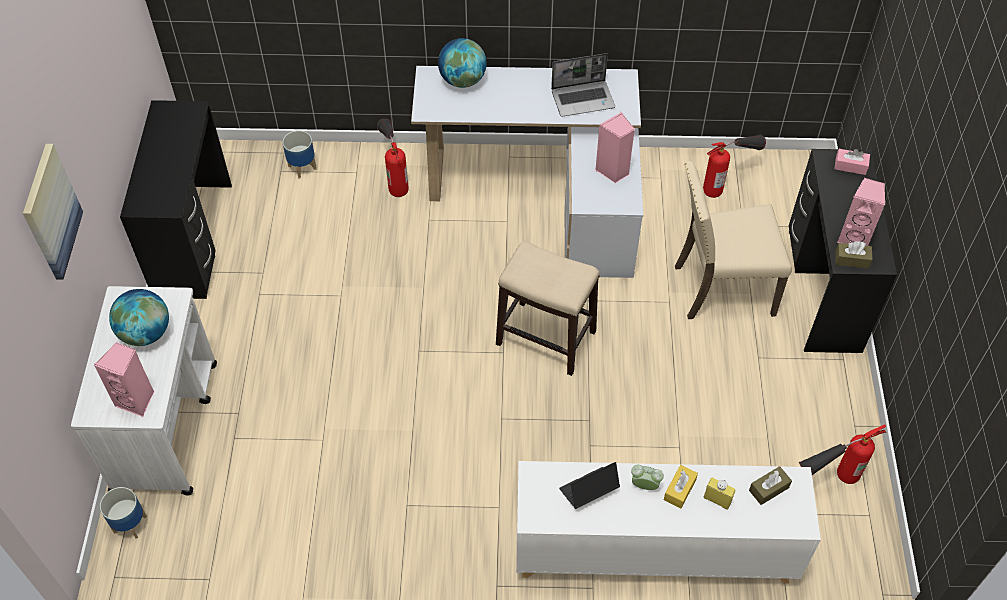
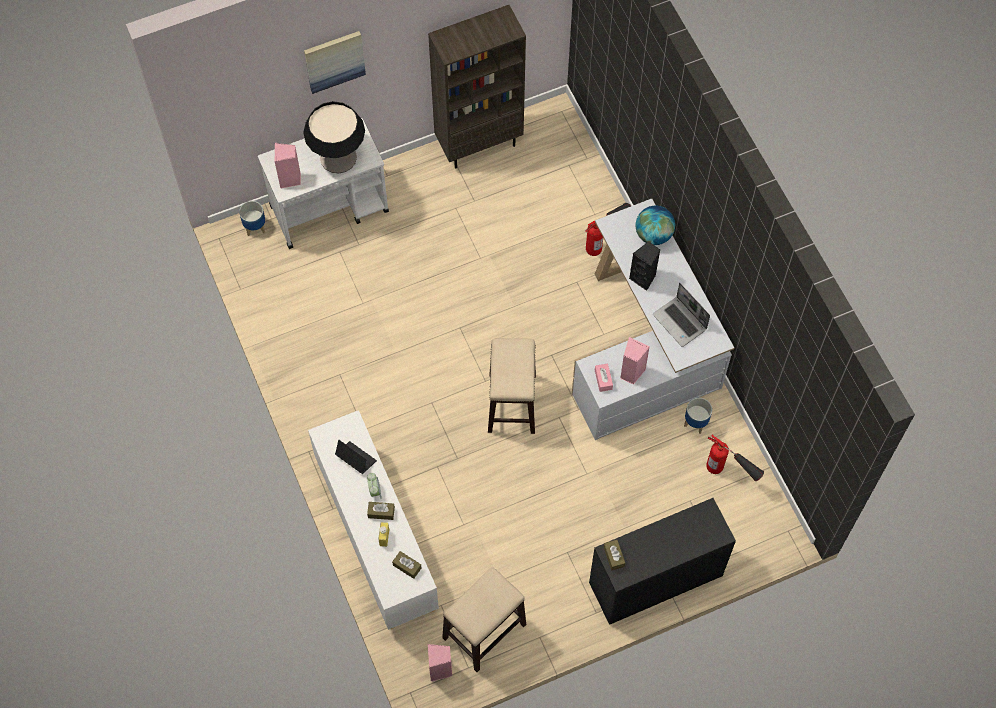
camera: 65 degrees right, 10 degrees up
globe [109,289,169,346] -> table lamp [303,101,365,174]
black desk [120,100,232,299] -> brown bookcase [428,5,526,168]
planter [283,130,317,178] -> planter moved to [684,398,712,434]
yellow tissue box [664,465,698,509] -> brown tissue box [367,502,395,520]
beige chair [675,161,792,319] -> none
fire extinguisher [799,424,886,484] -> stool [442,567,526,672]
pink tissue box [834,149,870,175] -> pink tissue box moved to [595,363,613,392]
pink speaker [837,178,885,246] -> pink speaker moved to [428,644,452,682]
none -> black speaker [629,241,660,291]

